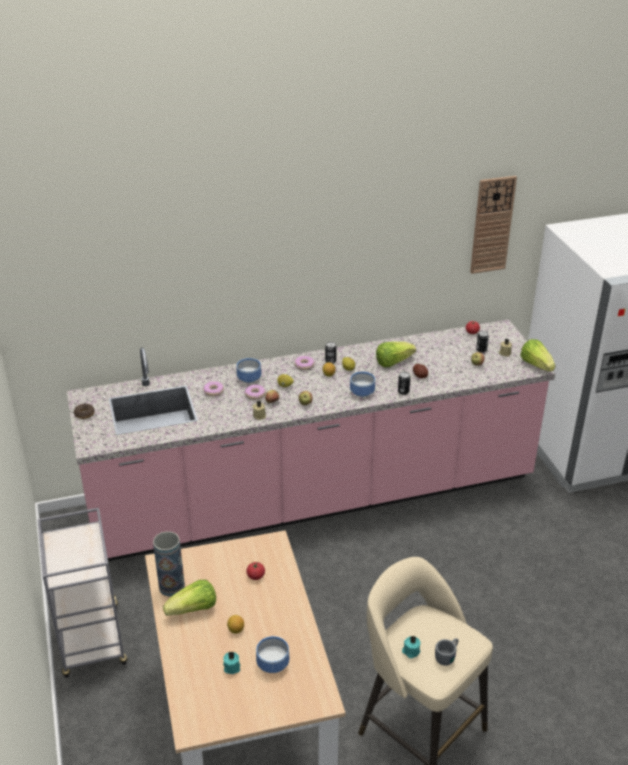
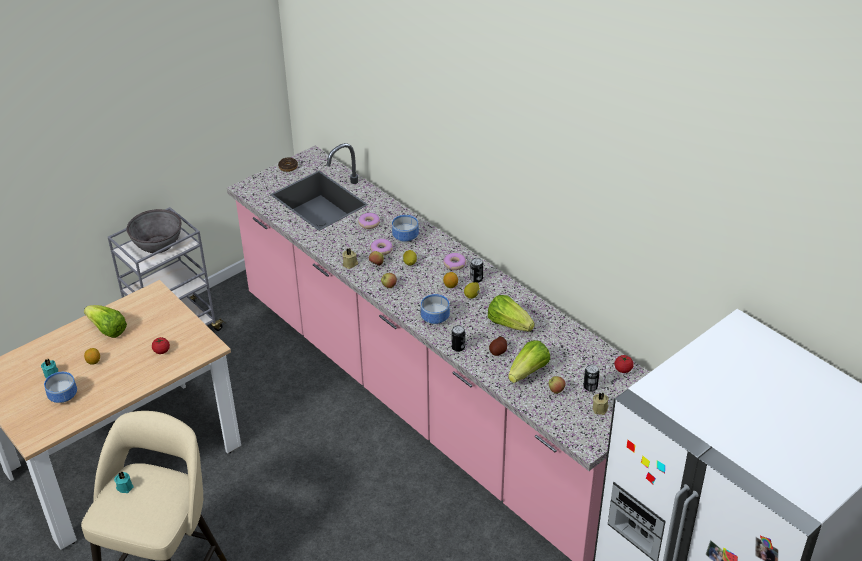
camera: 65 degrees right, 5 degrees up
vase [153,531,185,597] -> none
grey mug [435,638,459,666] -> none
wall clock [470,176,517,274] -> none
lettuce [520,339,555,372] -> lettuce moved to [508,340,551,383]
none -> grey bowl [127,209,182,253]

